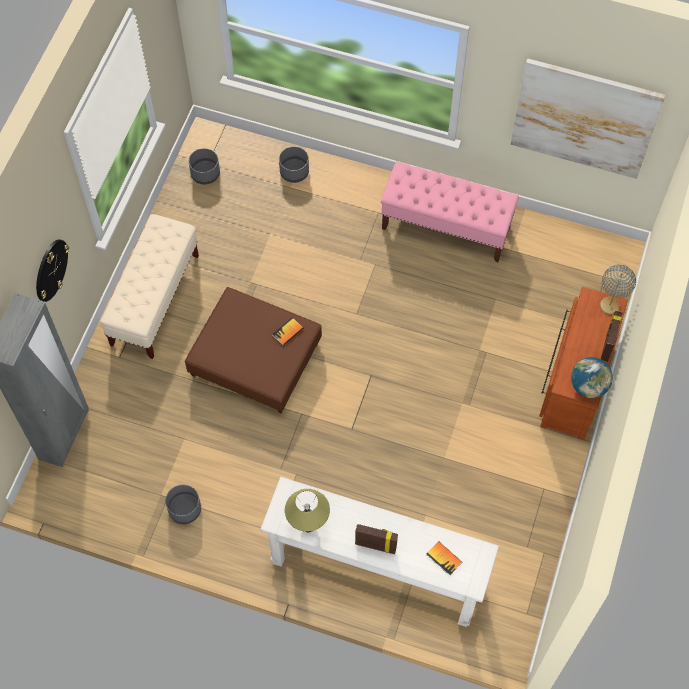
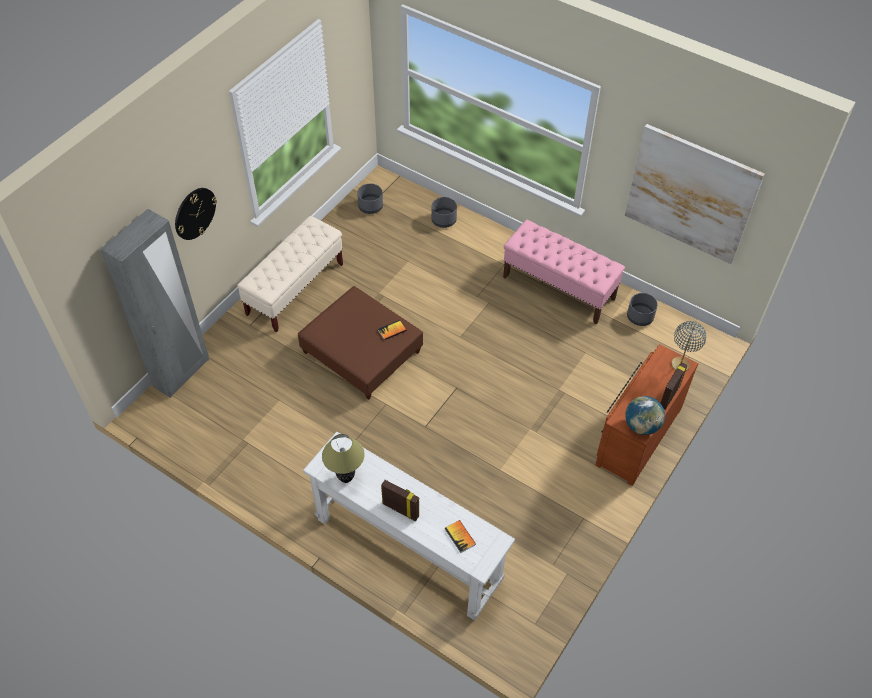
camera: 15 degrees right, 10 degrees down
grey planter [165,484,201,524] -> grey planter moved to [627,293,658,326]

